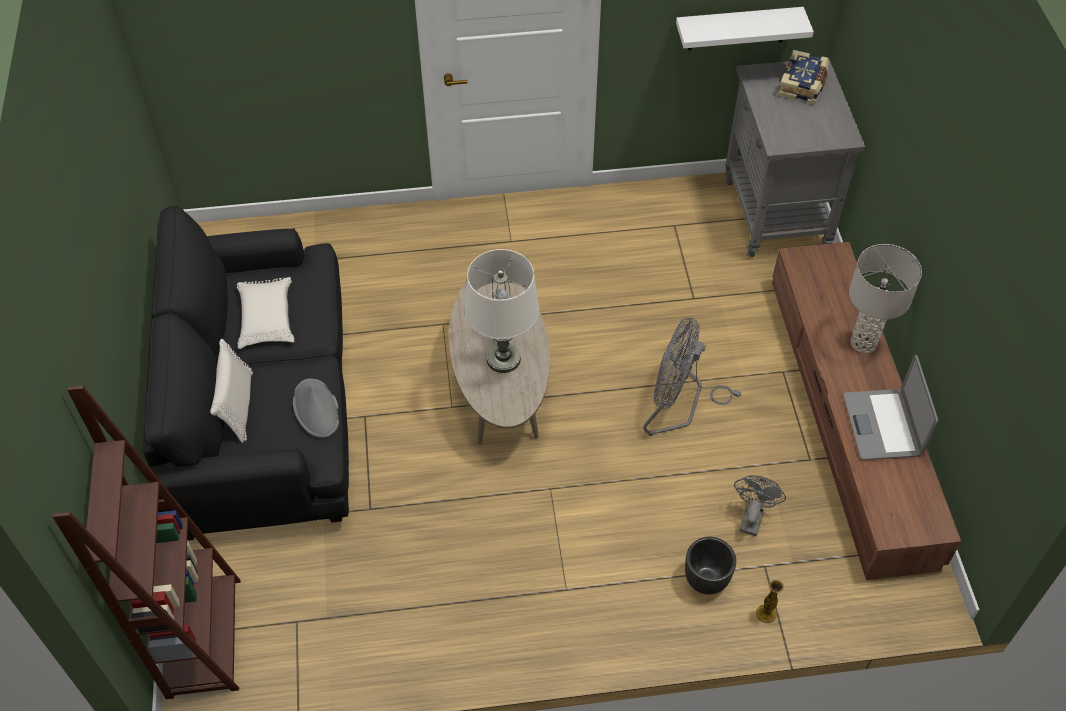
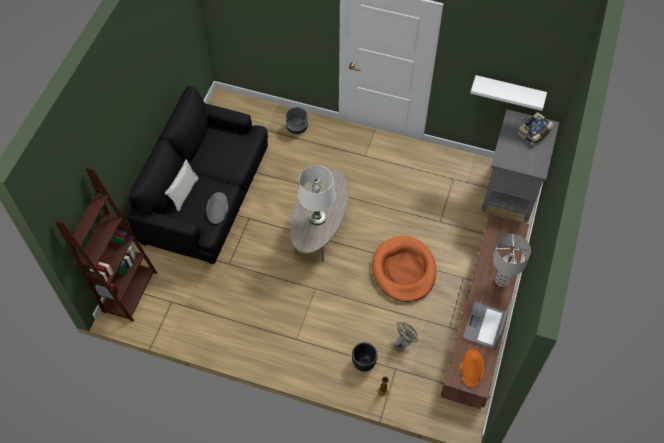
camera: 25 degrees right, 5 degrees up
white pillow [237,277,294,349] -> none
grey fan [643,317,742,436] -> orange dog bed [372,236,436,302]
none -> grey planter [286,107,308,134]
none -> orange hat [460,349,484,387]

